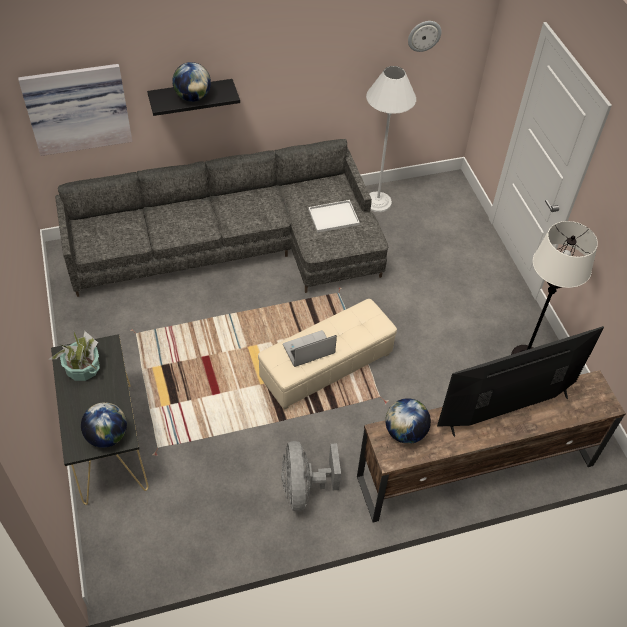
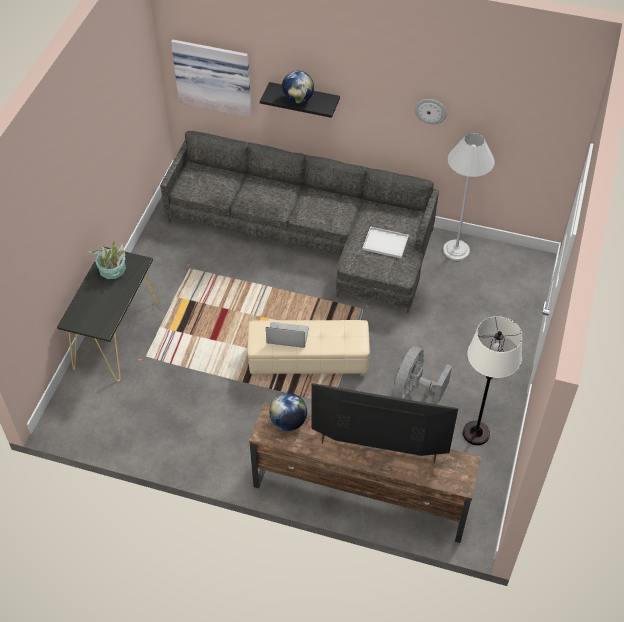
camera: 35 degrees right, 0 degrees up
globe [81,402,127,448] -> none
grey fan [281,441,341,511] -> grey fan moved to [393,346,452,403]
wall clock [408,21,442,52] -> wall clock moved to [415,99,447,125]

